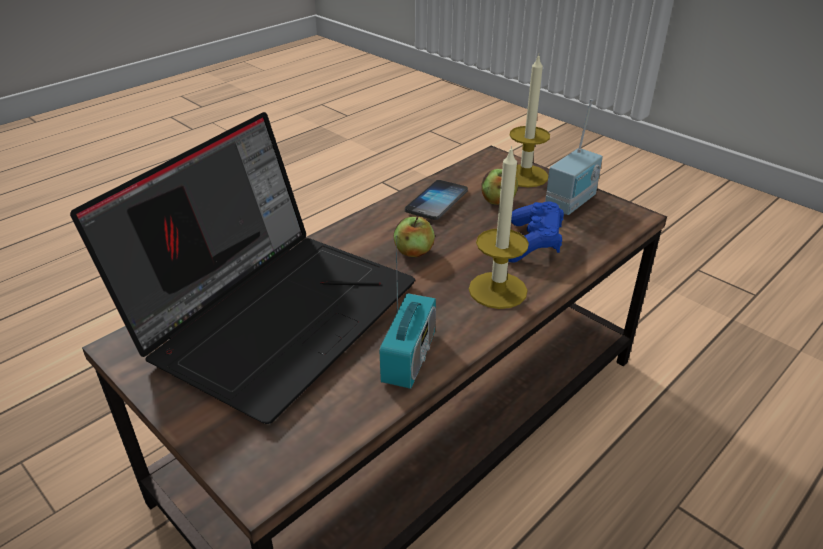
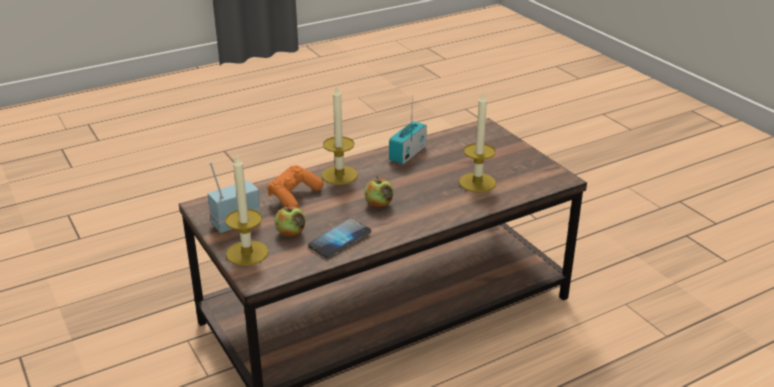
camera: 165 degrees left, 5 degrees down
laptop [70,112,415,424] -> candle [459,91,496,192]
blue game controller [508,201,564,263] -> orange game controller [267,165,324,208]

